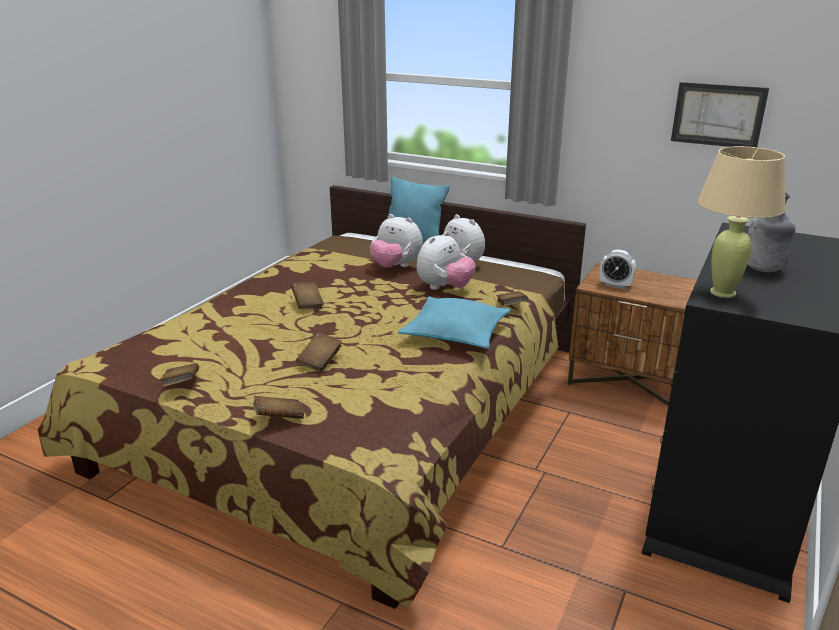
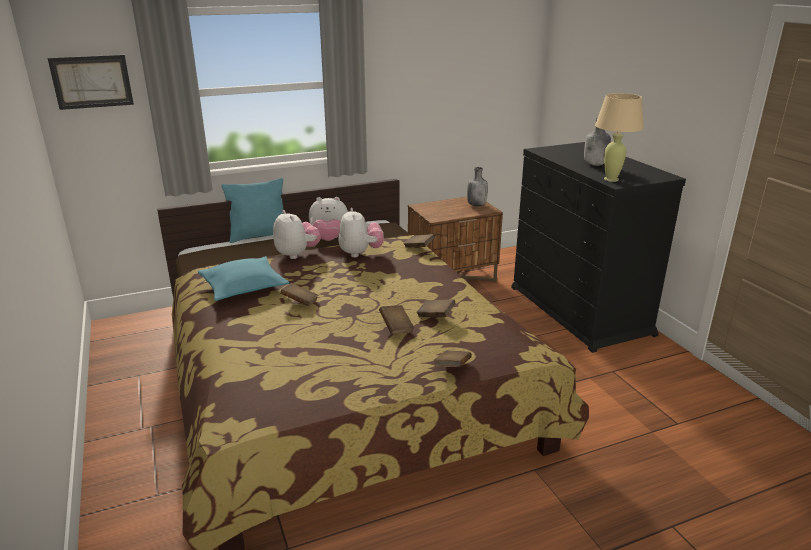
camera: 50 degrees left, 0 degrees up
brown book [160,363,199,387] -> brown book moved to [416,299,455,317]
plush toy [370,214,423,268] -> plush toy turned 105 degrees counterclockwise [273,210,321,259]
turquoise pillow [398,296,511,349] -> turquoise pillow moved to [198,256,289,301]
alarm clock [600,250,636,289] -> none
picture [671,82,769,147] -> picture moved to [48,55,134,110]
none -> grey bottle [467,167,488,206]

